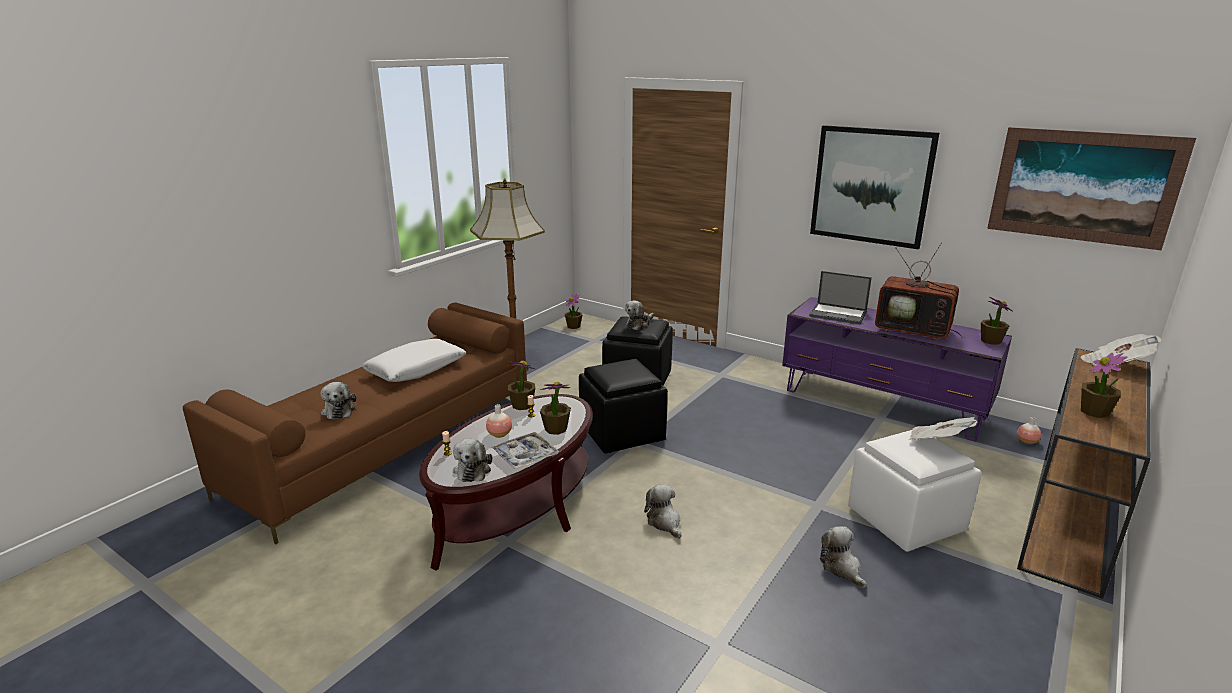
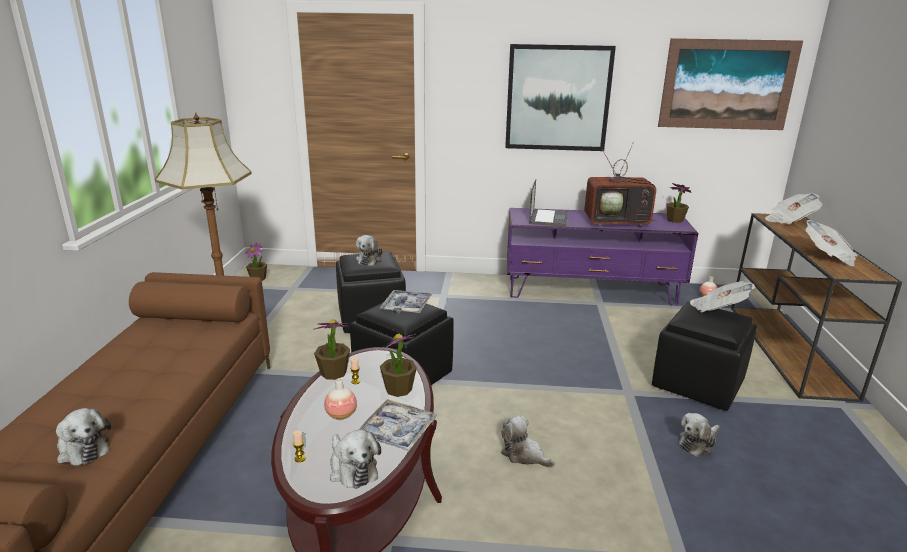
camera: 30 degrees left, 0 degrees up
white pillow [362,339,467,382] -> none
laptop [809,271,872,324] -> laptop turned 75 degrees counterclockwise [529,179,568,227]
plush toy [820,526,867,588] -> plush toy turned 75 degrees counterclockwise [679,413,720,457]
white ottoman [848,430,982,552] -> black ottoman [652,301,757,411]
potted plant [1081,353,1128,418] -> newspaper [806,220,858,266]
none -> tray [380,290,432,313]

